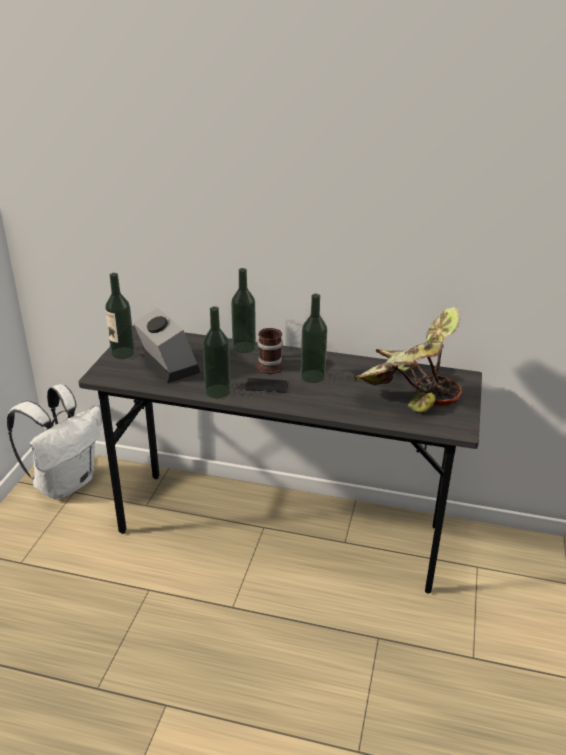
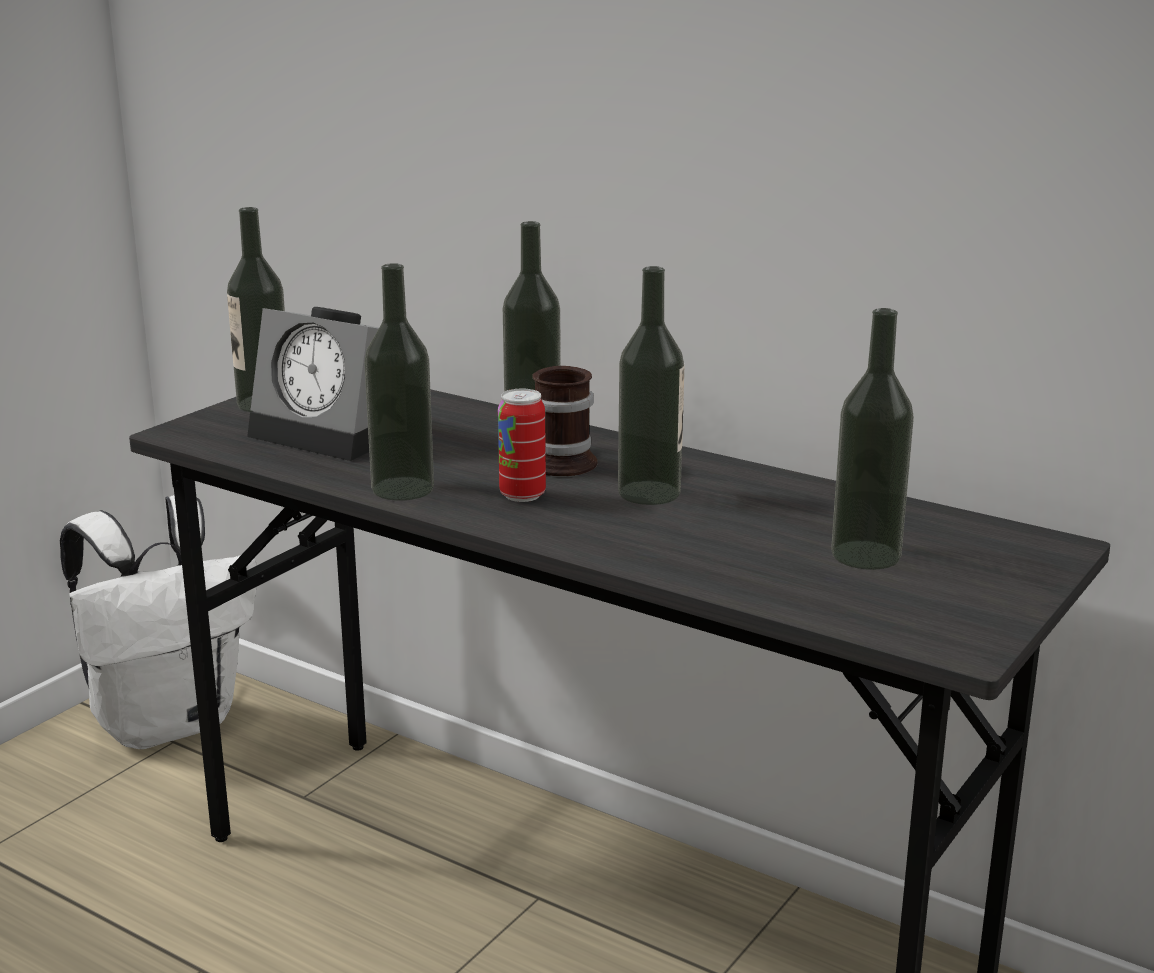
camera: 20 degrees right, 10 degrees down
alarm clock [133,308,201,383] -> alarm clock turned 135 degrees clockwise [247,307,379,461]
phone [245,378,289,393] -> can [498,389,546,502]
potted plant [354,307,462,412] -> bottle [831,308,914,570]

